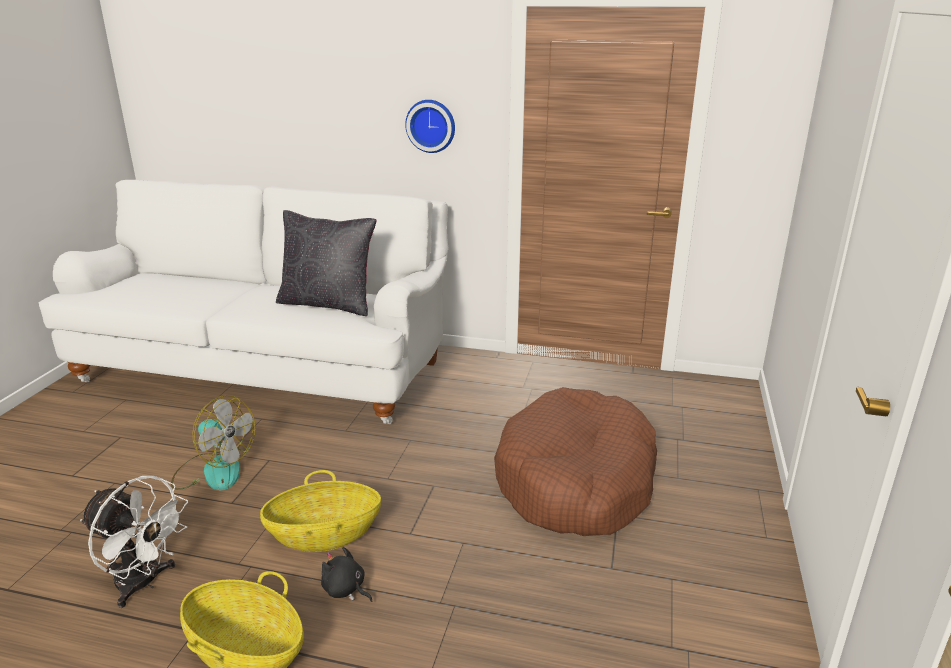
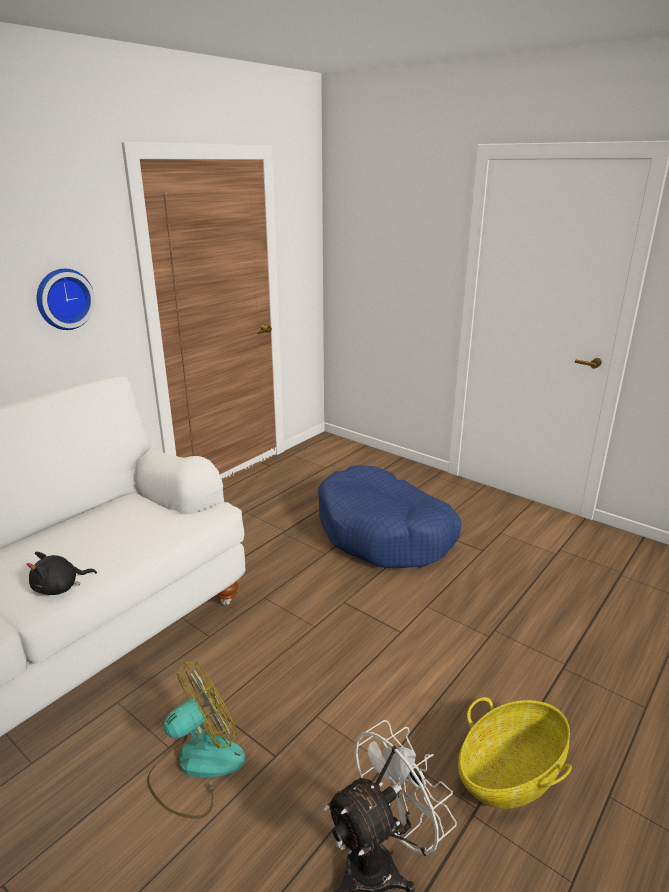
camera: 65 degrees left, 0 degrees up
basket [260,470,381,552] -> none
black pillow [276,210,377,316] -> none
black plush toy [321,547,372,602] -> black plush toy moved to [27,552,97,595]
brown dog bed [494,387,657,536] -> blue dog bed [318,465,461,568]

